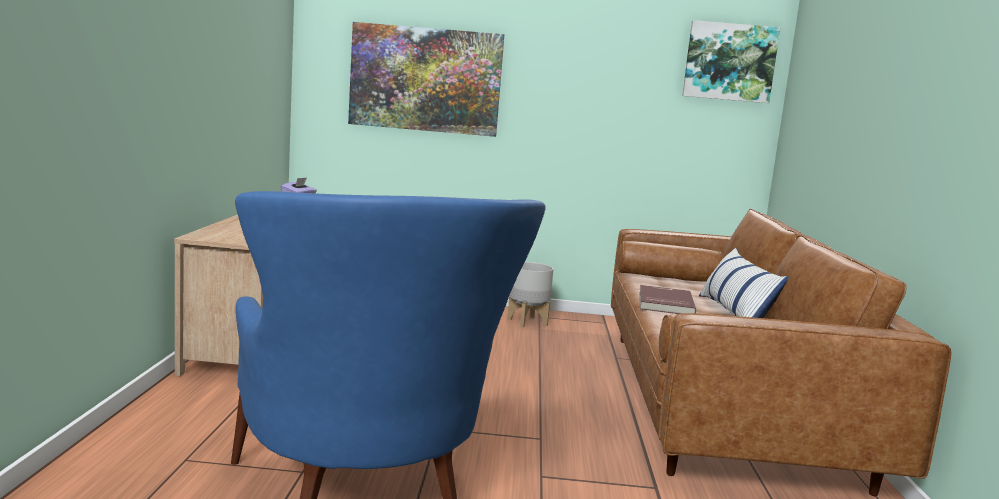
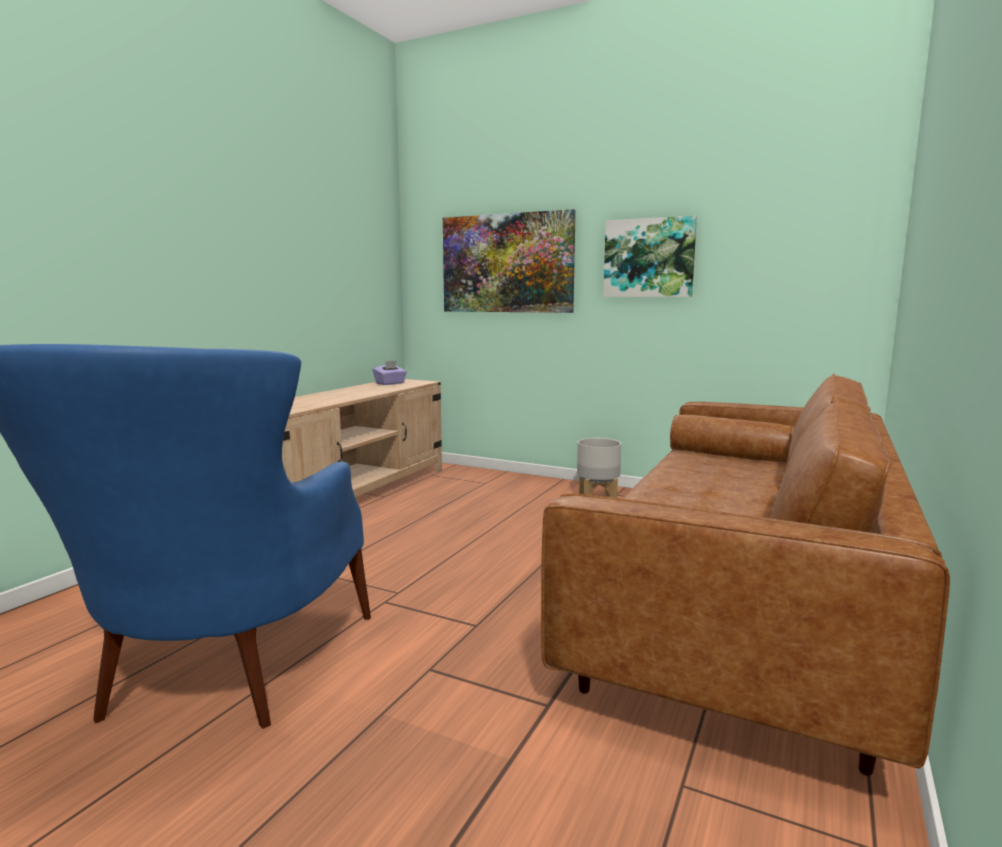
camera: 25 degrees right, 0 degrees up
red book [639,285,696,314] -> none
picture [682,20,780,103] -> picture moved to [603,216,697,297]
pillow [699,247,789,318] -> none

